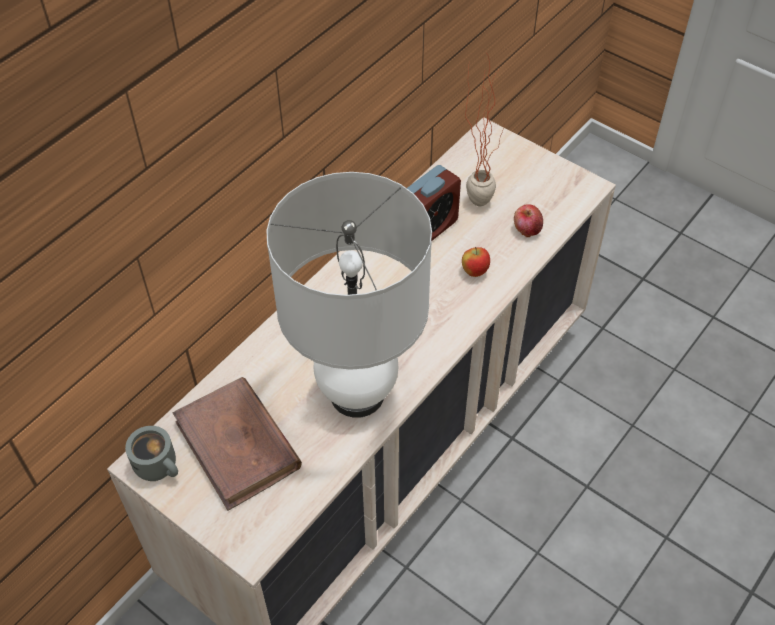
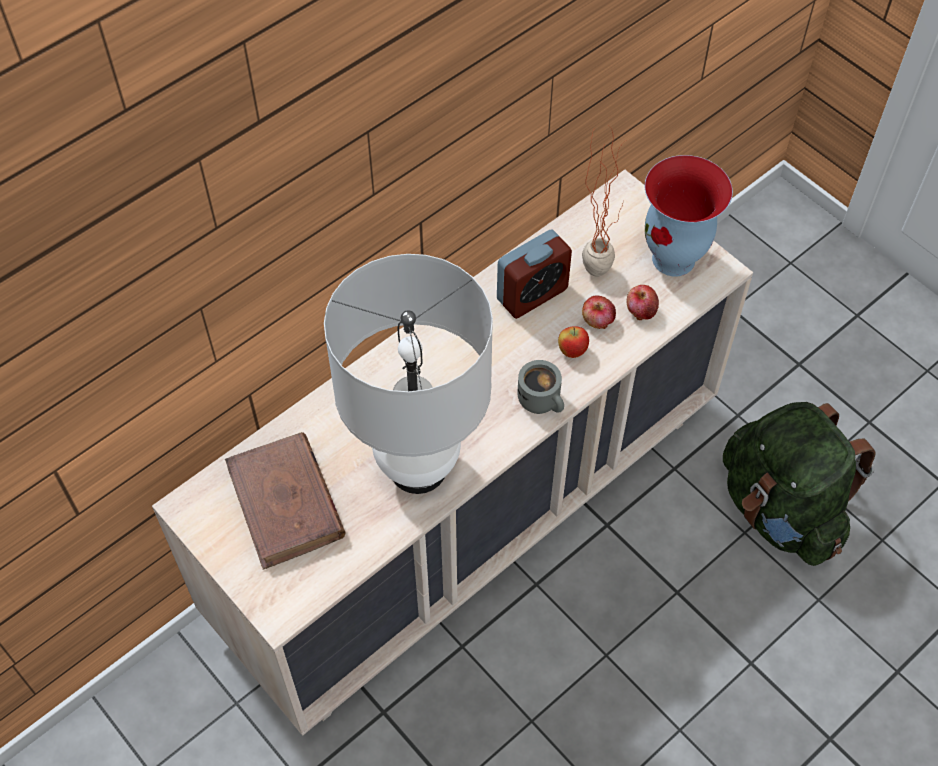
camera: 10 degrees right, 5 degrees up
grey mug [125,426,178,481] -> grey mug moved to [517,360,564,414]
none -> apple [582,295,616,329]
none -> vase [645,155,733,276]
none -> green backpack [723,402,876,566]

